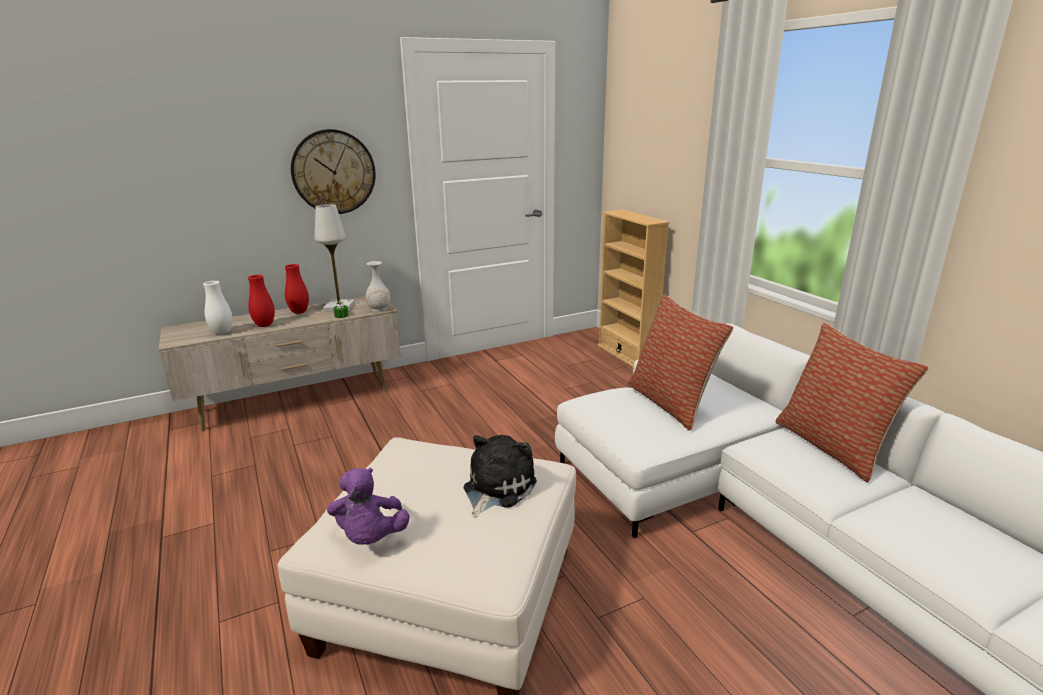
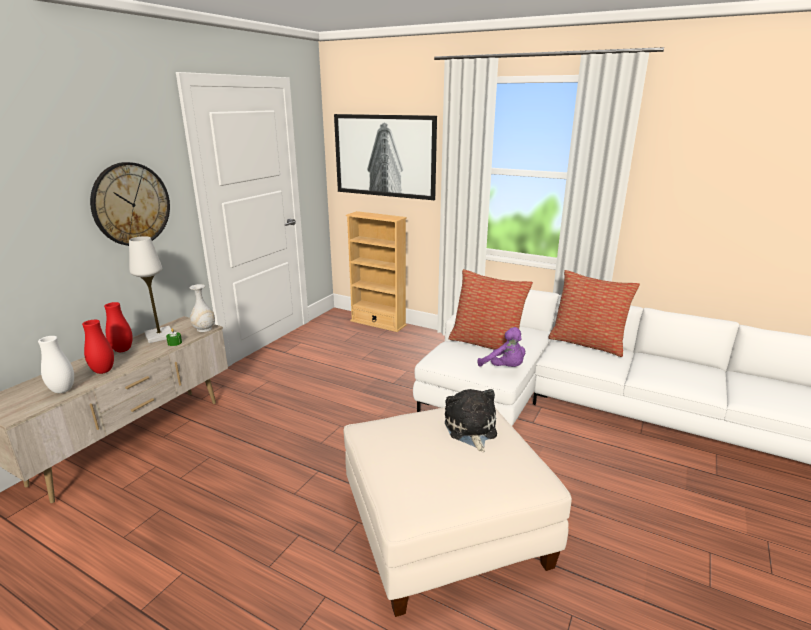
camera: 35 degrees left, 0 degrees up
purple plush toy [327,468,410,545] -> purple plush toy moved to [477,327,525,367]
none -> picture [334,114,437,200]

